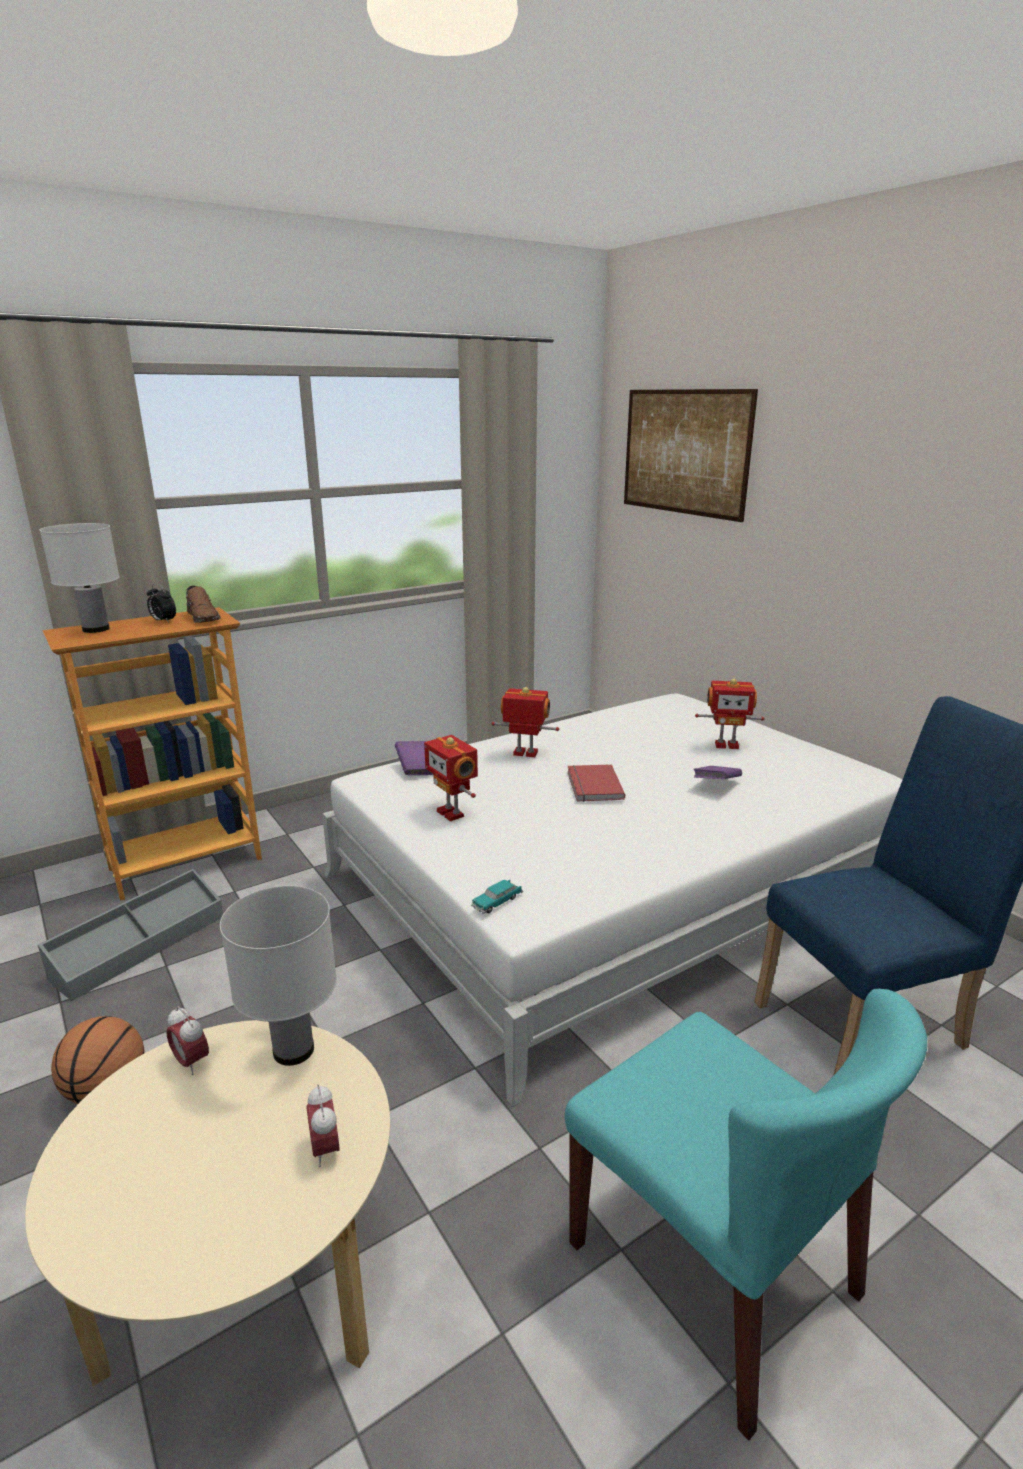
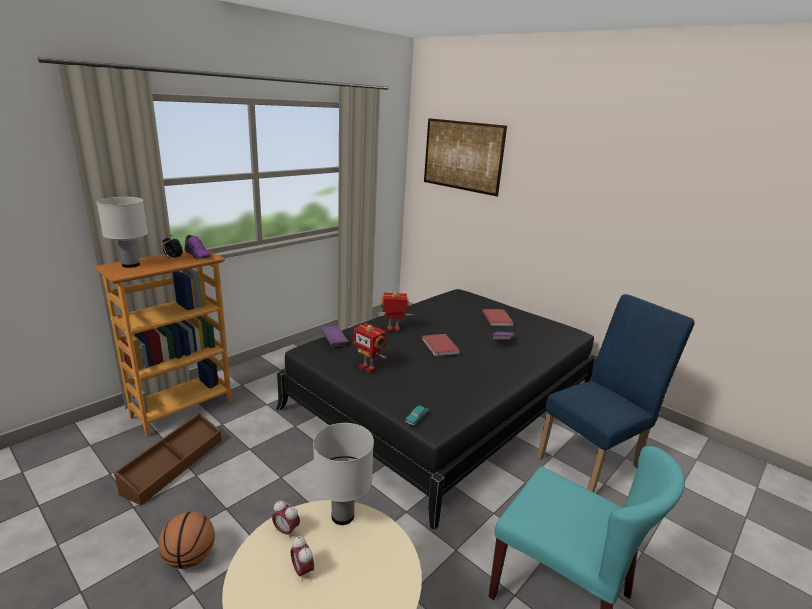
camera: 15 degrees left, 0 degrees up
grey storage box [38,869,223,1001] -> brown storage box [114,413,222,505]
brown shoe [186,586,221,623] -> purple shoe [185,235,211,259]
alarm clock [306,1084,340,1167] -> alarm clock moved to [291,536,314,582]
white bed [322,693,903,1107] -> black bed [276,289,597,530]
toy robot [695,679,764,749] -> red book [482,309,514,326]

